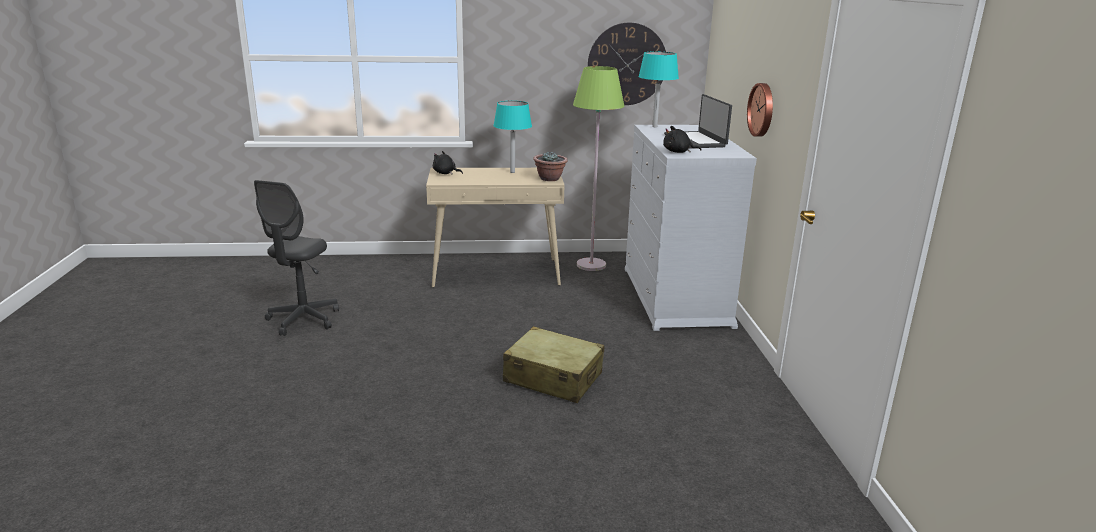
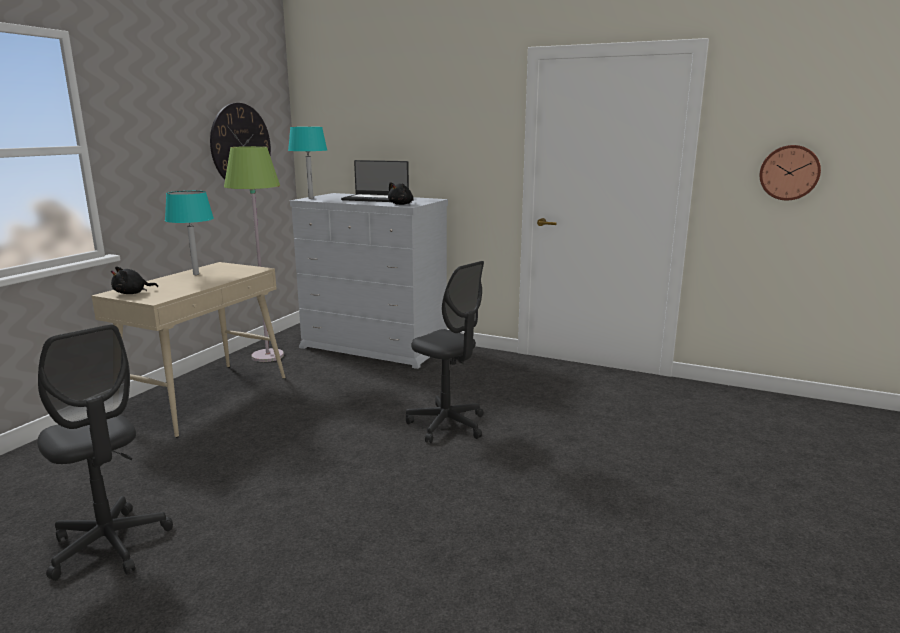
camera: 60 degrees left, 5 degrees down
beige suitcase [503,326,604,403] -> grey office chair [406,261,484,443]
potted plant [533,151,568,181] -> none
wall clock [747,83,773,137] -> wall clock moved to [760,145,821,200]

